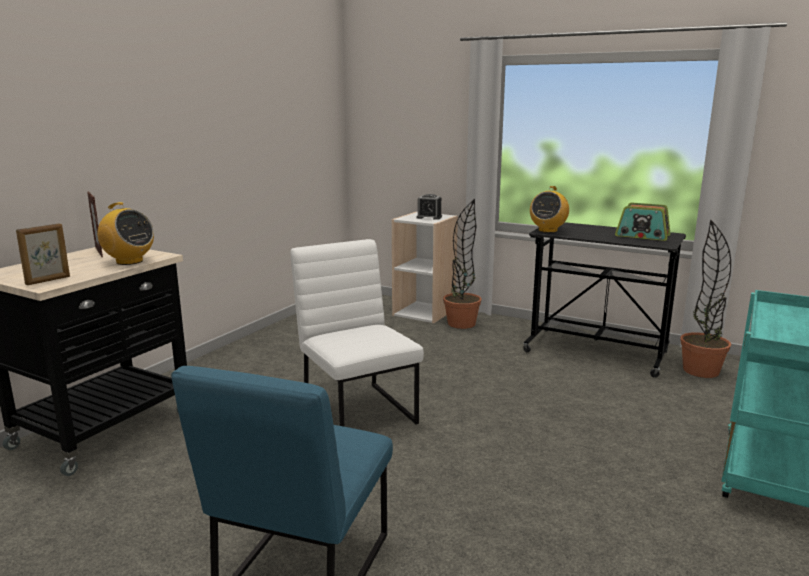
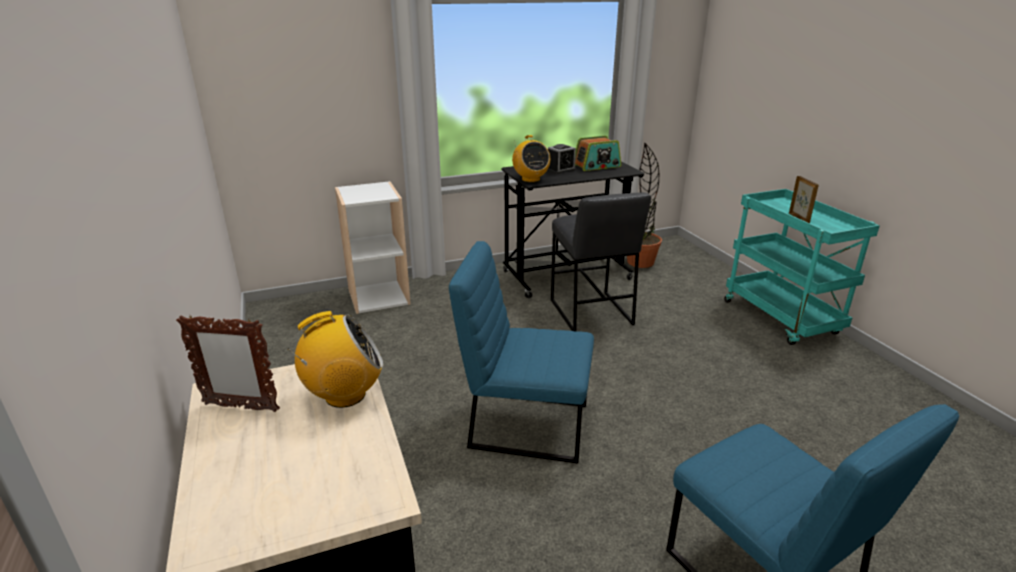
camera: 50 degrees left, 10 degrees up
picture frame [16,223,70,285] -> picture frame moved to [789,176,819,223]
white chair [290,239,424,426] -> blue chair [449,241,594,464]
alarm clock [416,194,442,220] -> alarm clock moved to [547,144,576,174]
potted plant [443,199,482,329] -> none
none -> grey stool [551,192,651,331]

